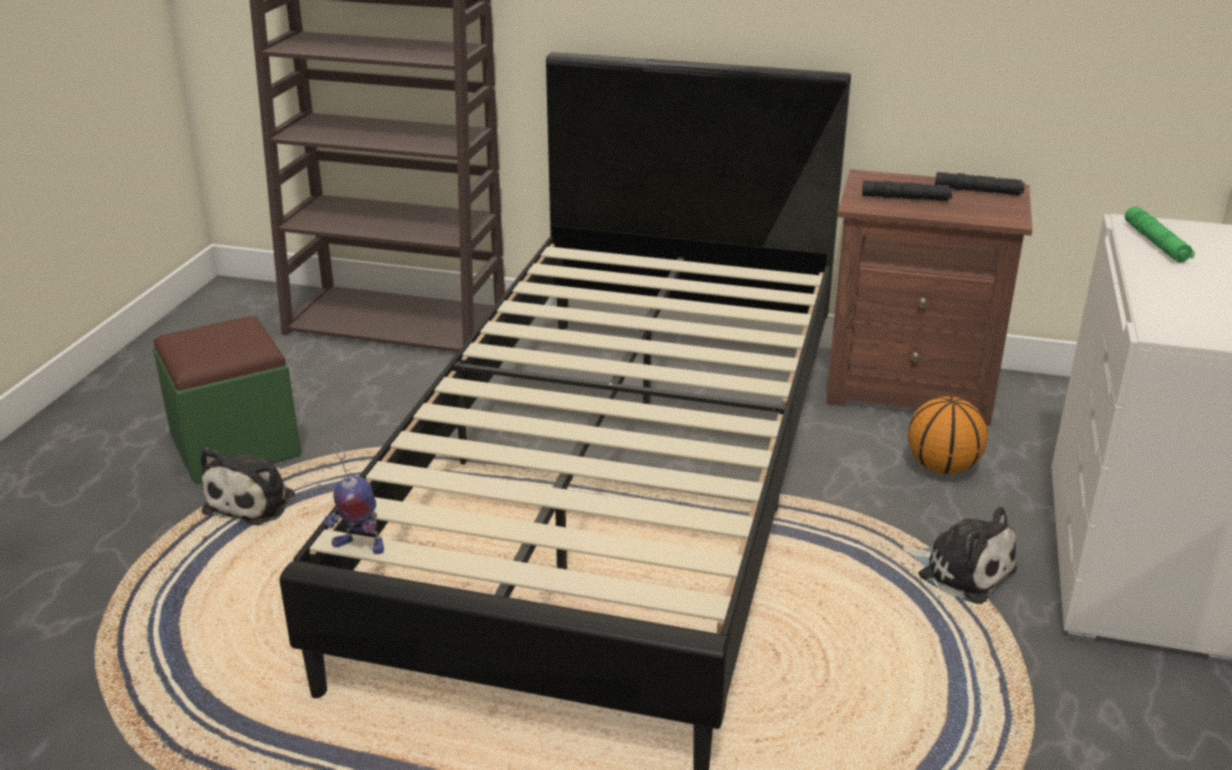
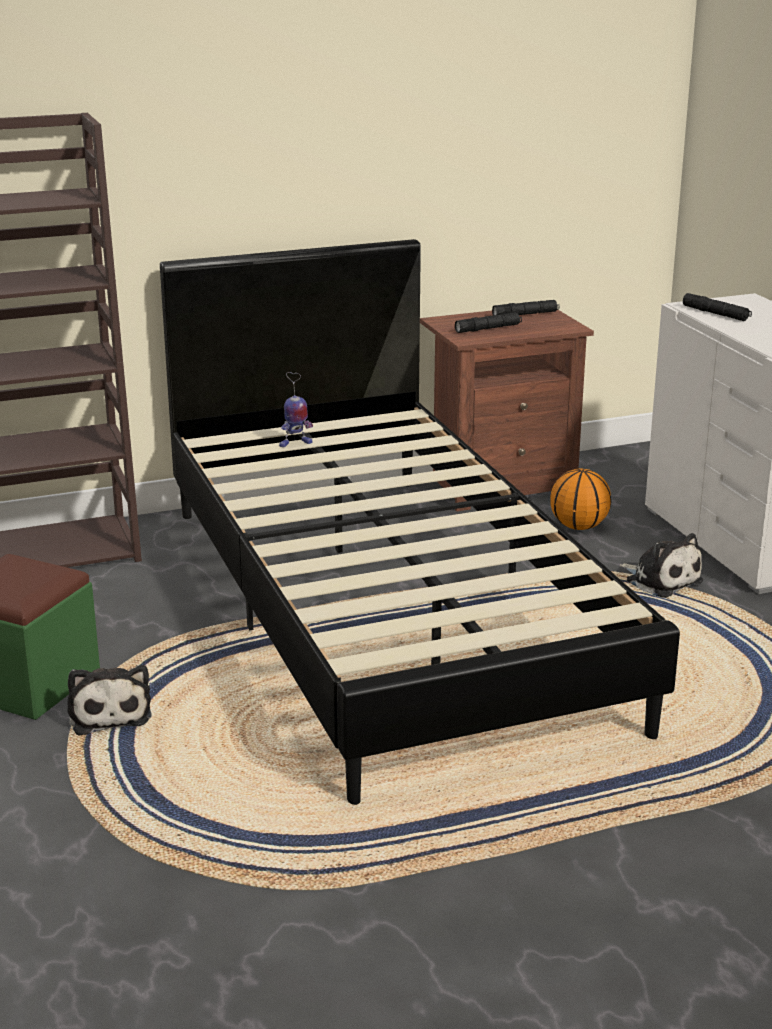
camera: 35 degrees left, 5 degrees down
toy robot [324,441,384,554] -> toy robot moved to [279,372,313,447]
plush toy [903,507,1017,604] -> plush toy turned 45 degrees clockwise [620,533,703,598]
green flashlight [1125,206,1195,263] -> black flashlight [683,293,752,321]

